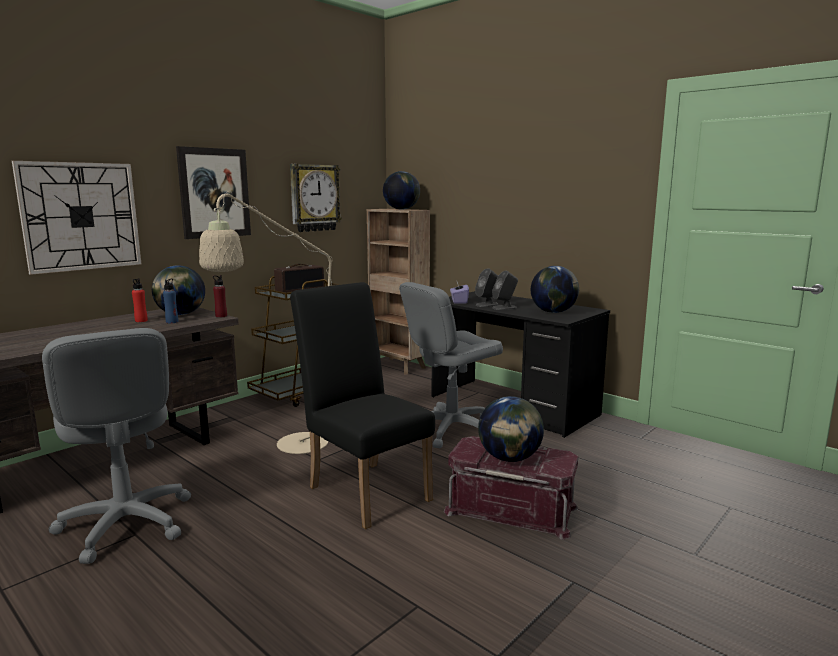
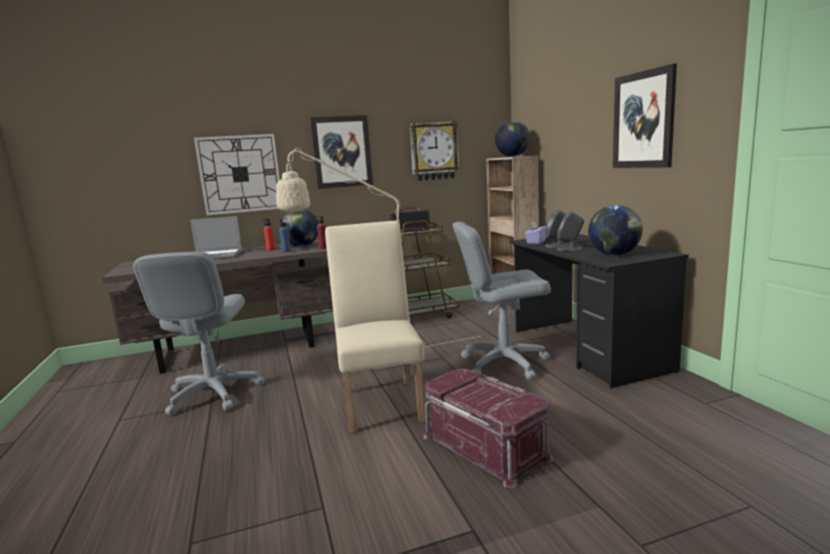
camera: 30 degrees right, 0 degrees up
black chair [290,282,435,529] -> beige chair [325,221,426,434]
globe [478,396,544,462] -> none
none -> laptop [190,216,242,260]
none -> picture [613,63,677,168]

